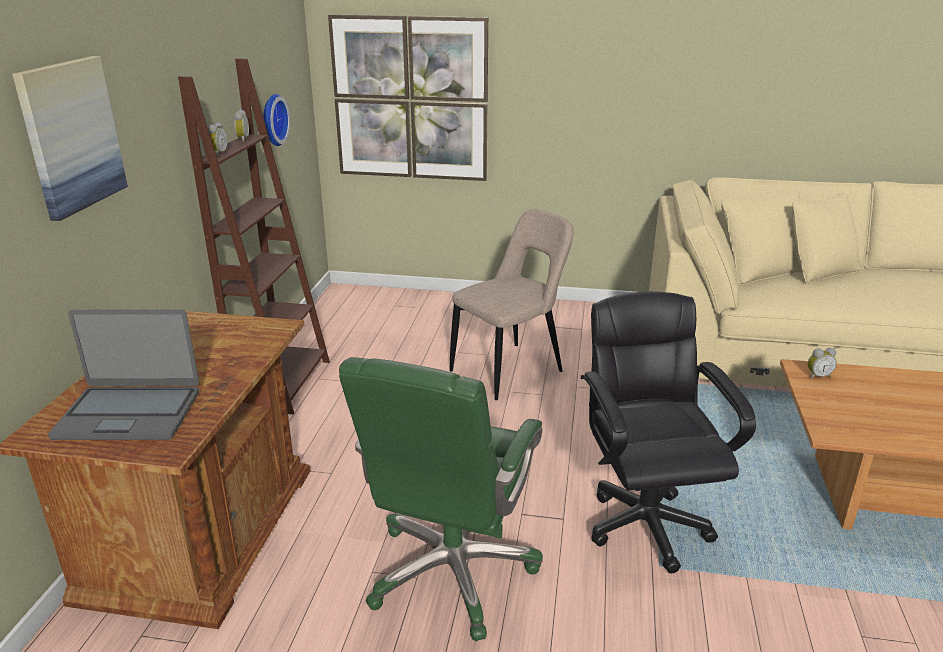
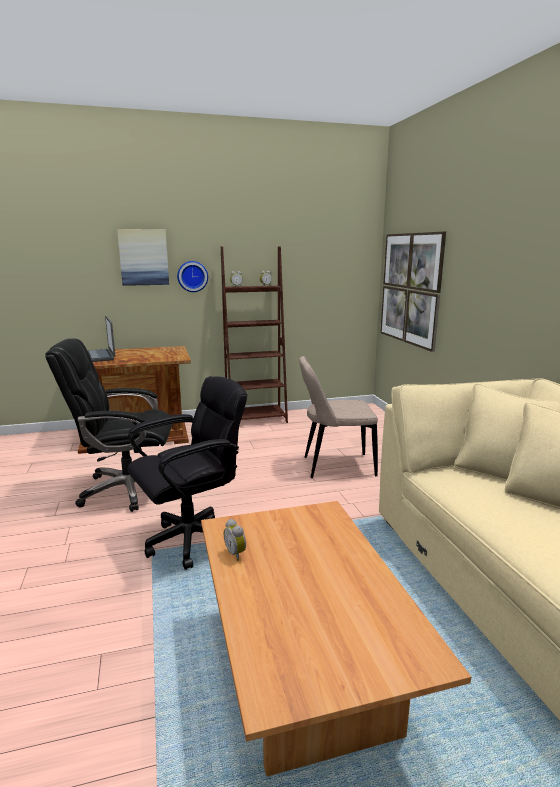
camera: 65 degrees right, 10 degrees down
wall clock [263,94,290,146] -> wall clock moved to [177,261,208,292]
green office chair [339,357,543,641] -> black office chair [45,338,172,512]
beige chair [449,209,574,400] -> beige chair turned 150 degrees clockwise [299,356,378,478]
alarm clock [808,348,837,379] -> alarm clock moved to [224,519,246,561]

